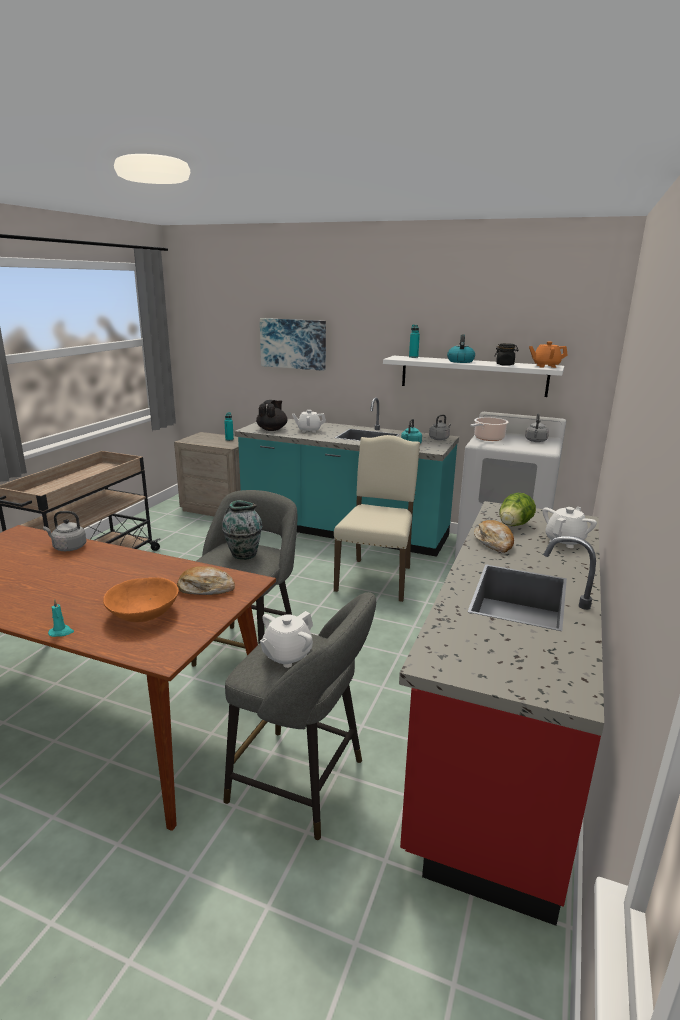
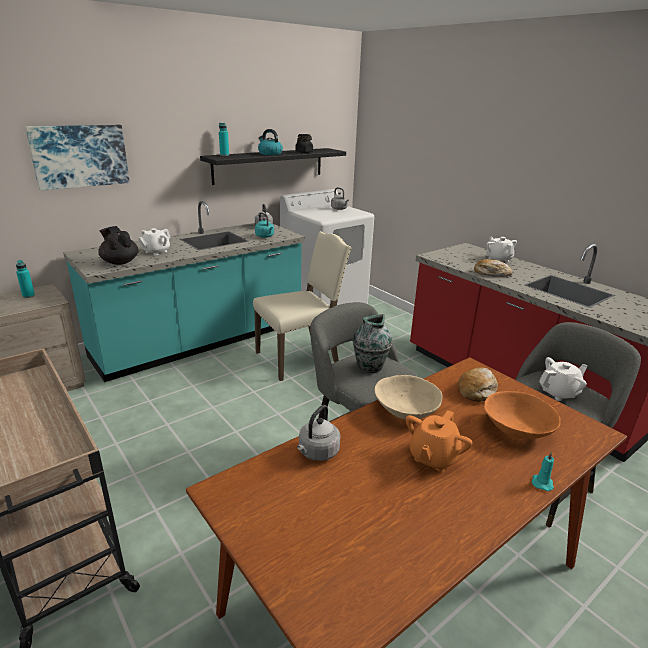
camera: 60 degrees left, 5 degrees up
white teapot [260,611,313,668] -> white teapot turned 90 degrees counterclockwise [539,357,587,401]
beige chair [334,435,420,602] -> beige chair turned 105 degrees clockwise [253,231,352,381]
white shelf [383,356,564,397] -> black shelf [200,148,346,185]
cooking pot [470,417,509,441] -> none
lettuce [500,493,536,526] -> none
orange teapot [529,342,568,368] -> orange teapot moved to [406,410,473,472]
none -> beige bowl [375,375,443,420]

